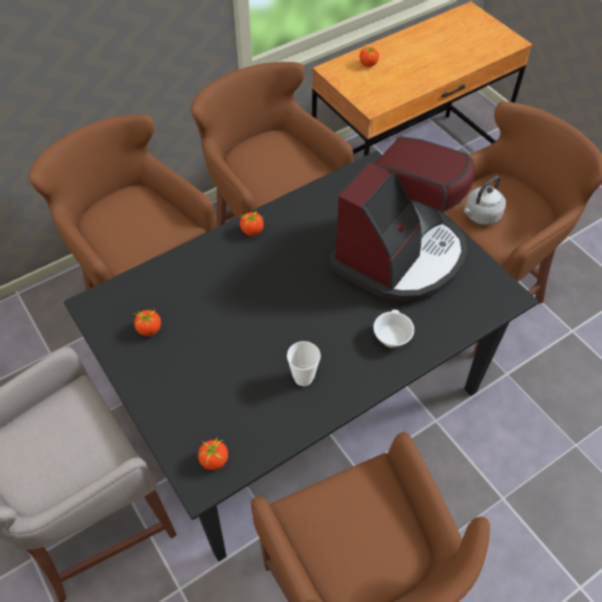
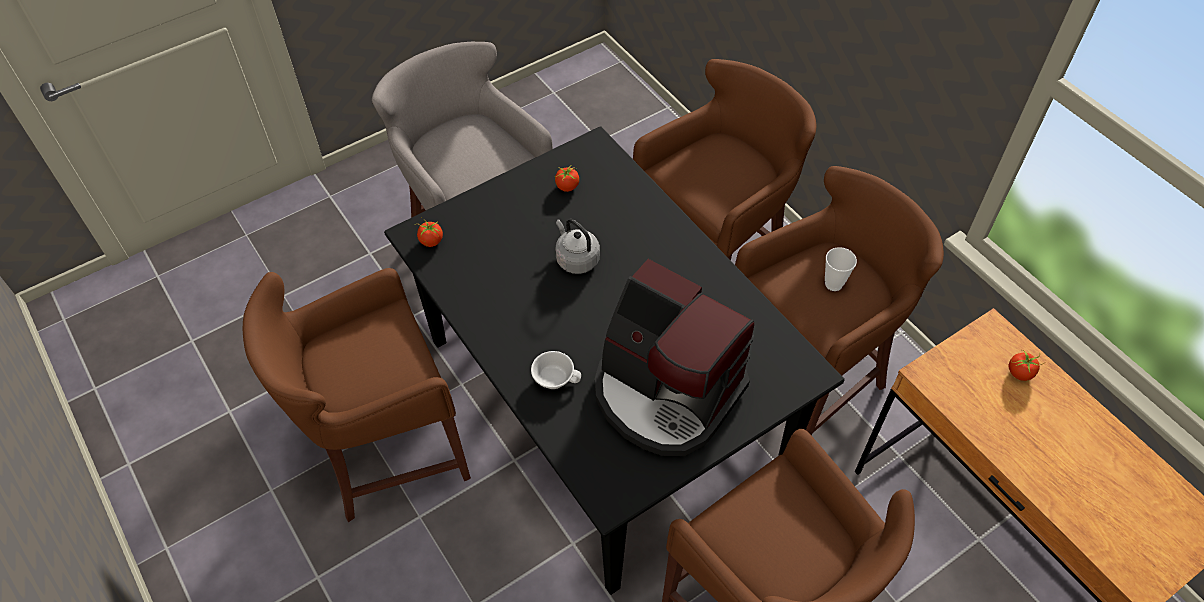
camera: 90 degrees right, 0 degrees up
tomato [240,209,264,236] -> none
cup [287,341,321,386] -> cup moved to [825,247,857,291]
grey kettle [464,176,506,225] -> grey kettle moved to [555,219,600,274]

